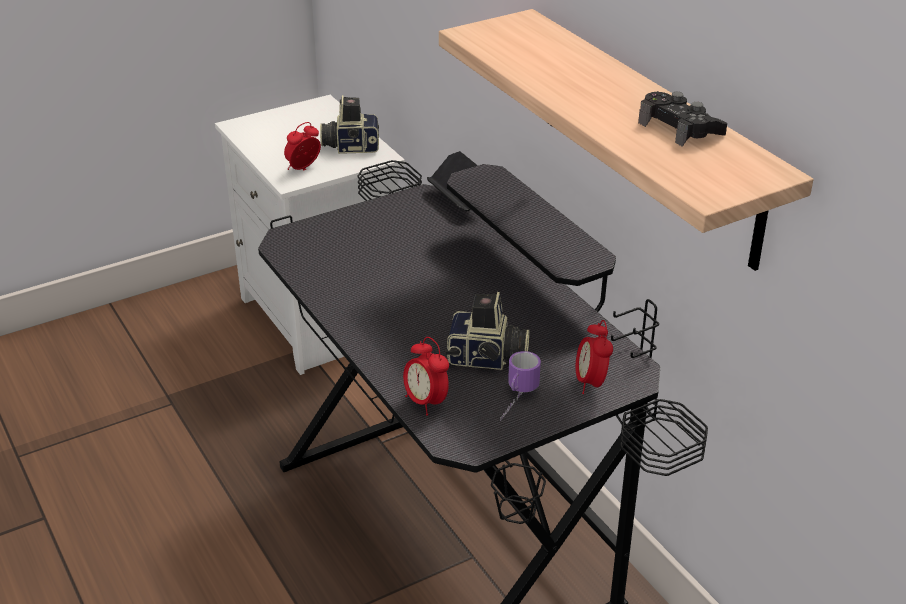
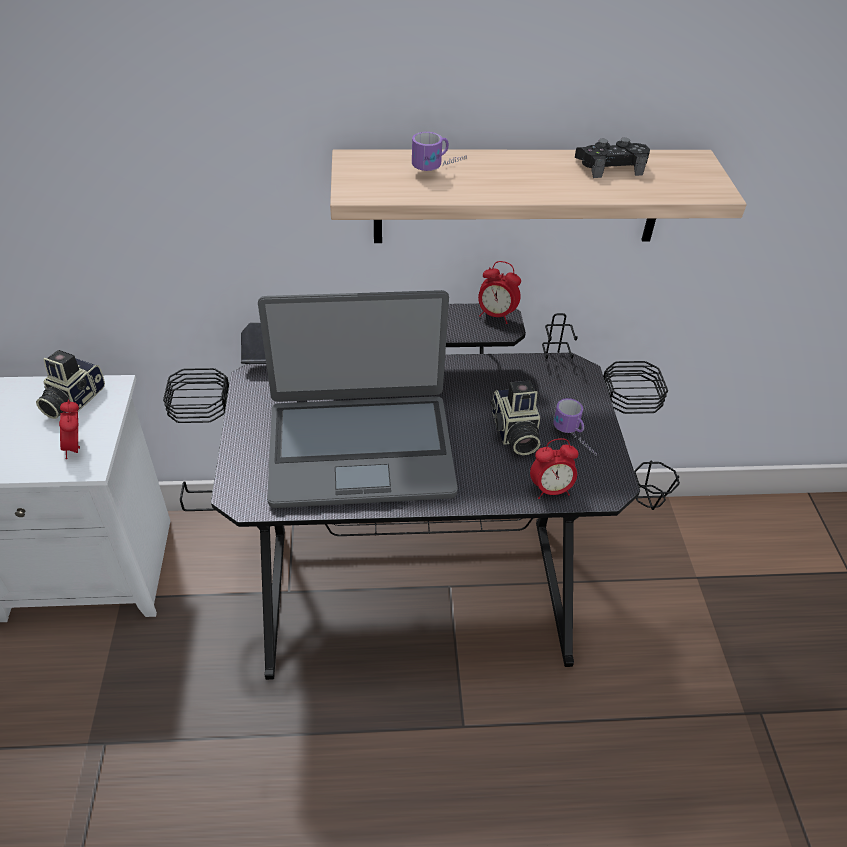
camera: 65 degrees left, 10 degrees up
camera [446,292,529,370] -> camera turned 135 degrees clockwise [490,381,540,455]
alarm clock [576,320,613,394] -> alarm clock moved to [478,261,521,324]
none -> laptop [258,290,458,508]
none -> mug [412,132,467,171]

